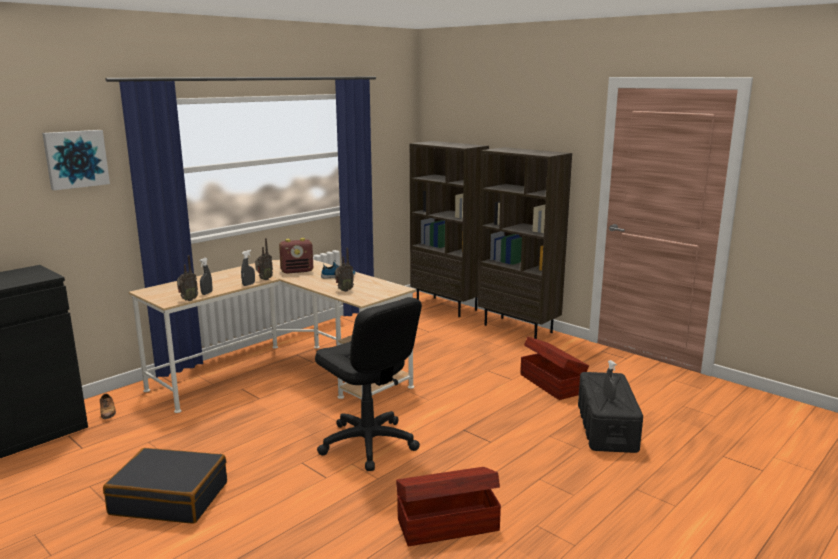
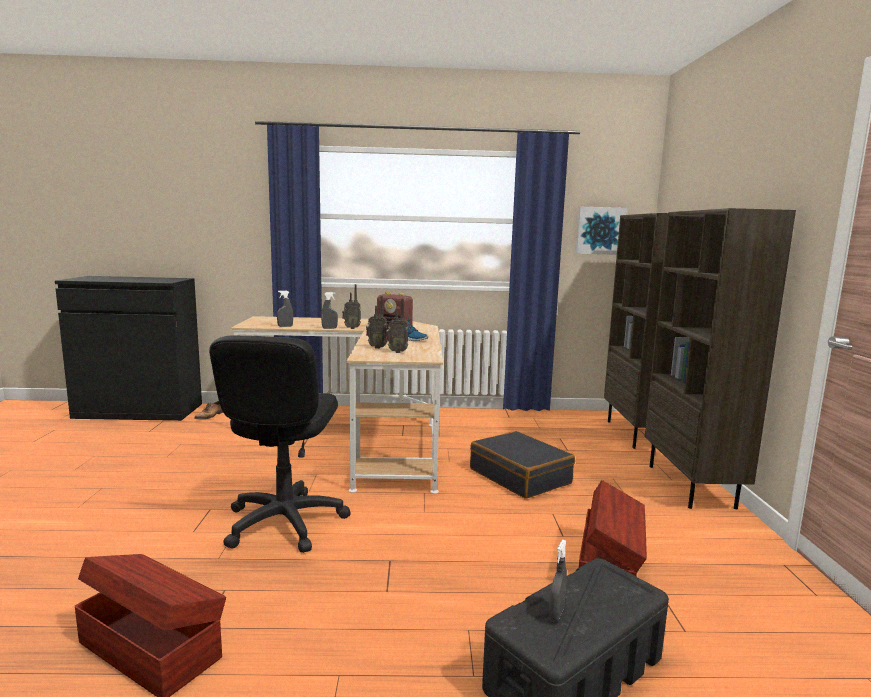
camera: 45 degrees right, 5 degrees down
picture [42,130,110,190] -> picture moved to [576,207,627,255]
black suitcase [103,448,227,524] -> black suitcase moved to [470,431,575,498]
radio [177,255,198,301] -> radio moved to [386,299,409,353]

